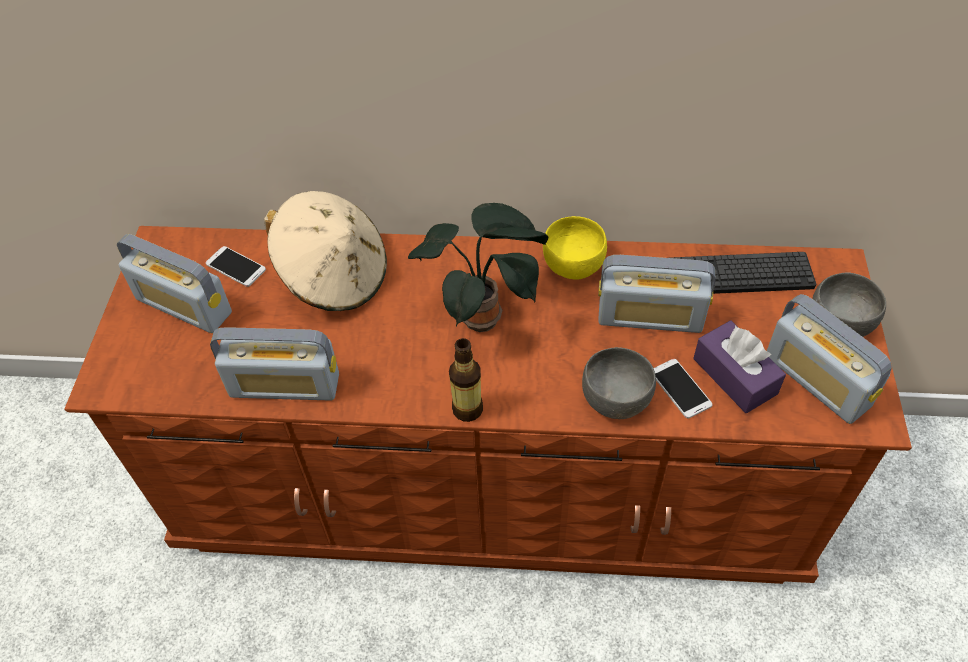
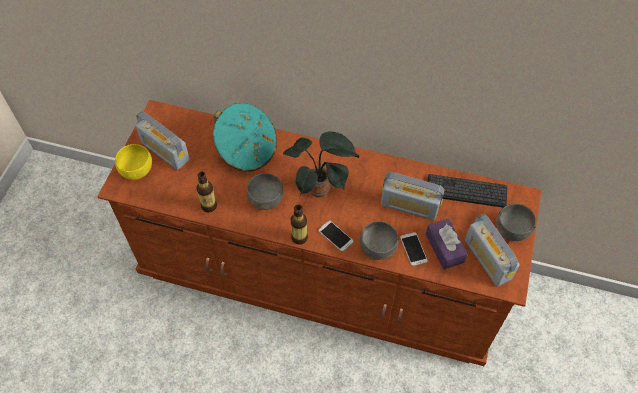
camera: 10 degrees right, 5 degrees up
phone [206,246,266,287] -> phone moved to [318,220,353,252]
radio [210,327,339,401] -> bottle [197,172,217,212]
beige hat [264,191,387,311] -> turquoise hat [213,103,277,171]
yellow bowl [543,216,607,280] -> yellow bowl moved to [115,144,152,180]
none -> grey bowl [247,173,284,210]

